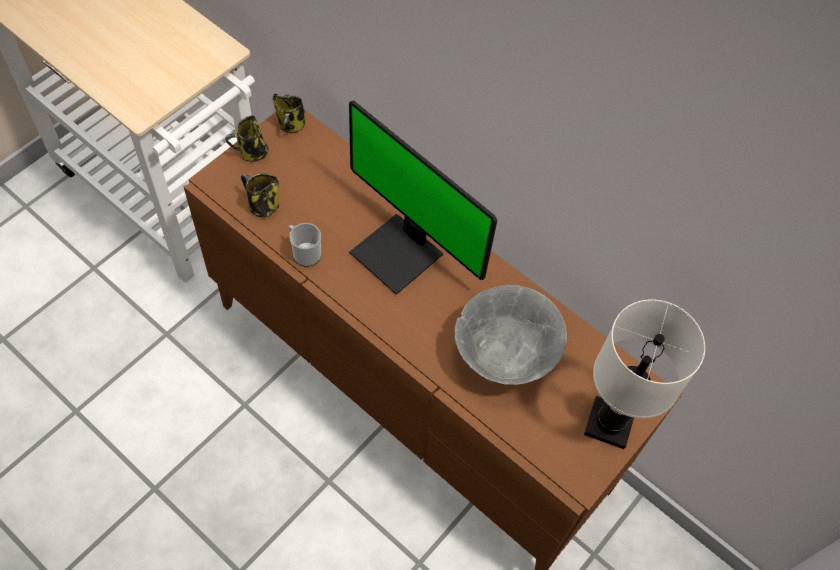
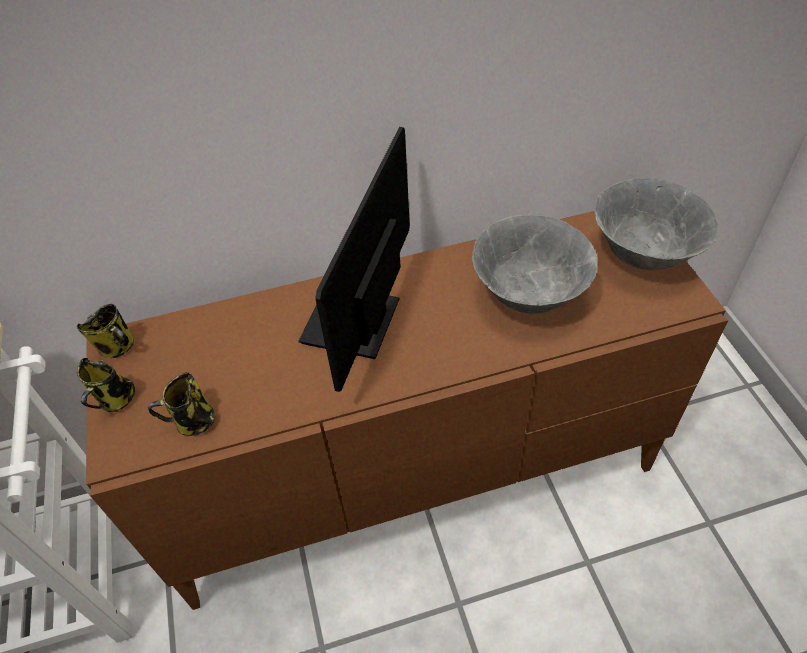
camera: 50 degrees left, 10 degrees down
mug [288,223,321,267] -> none
monitor [349,101,497,295] -> monitor turned 120 degrees clockwise [299,127,410,392]
white table lamp [584,300,705,449] -> grey bowl [594,178,718,270]

